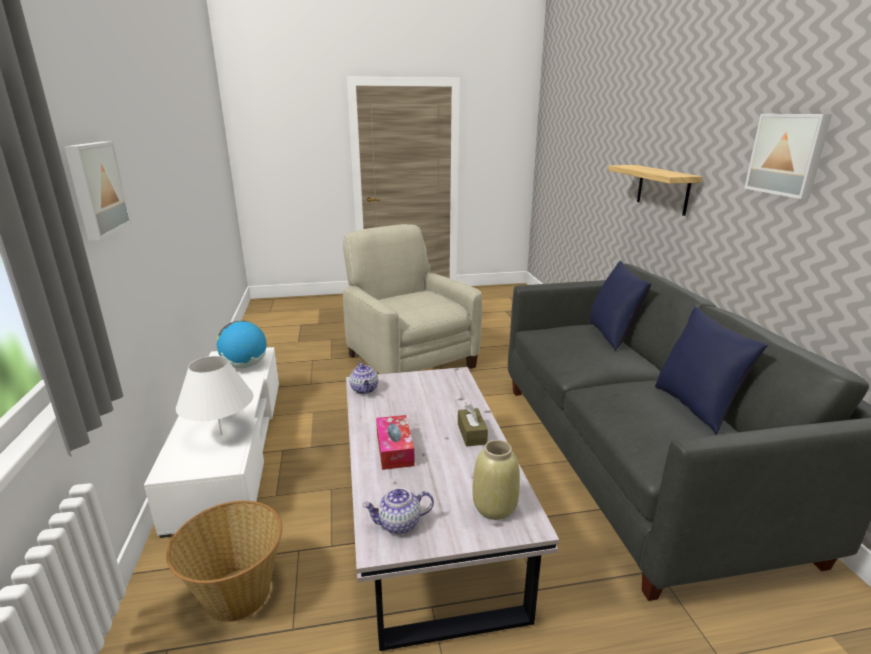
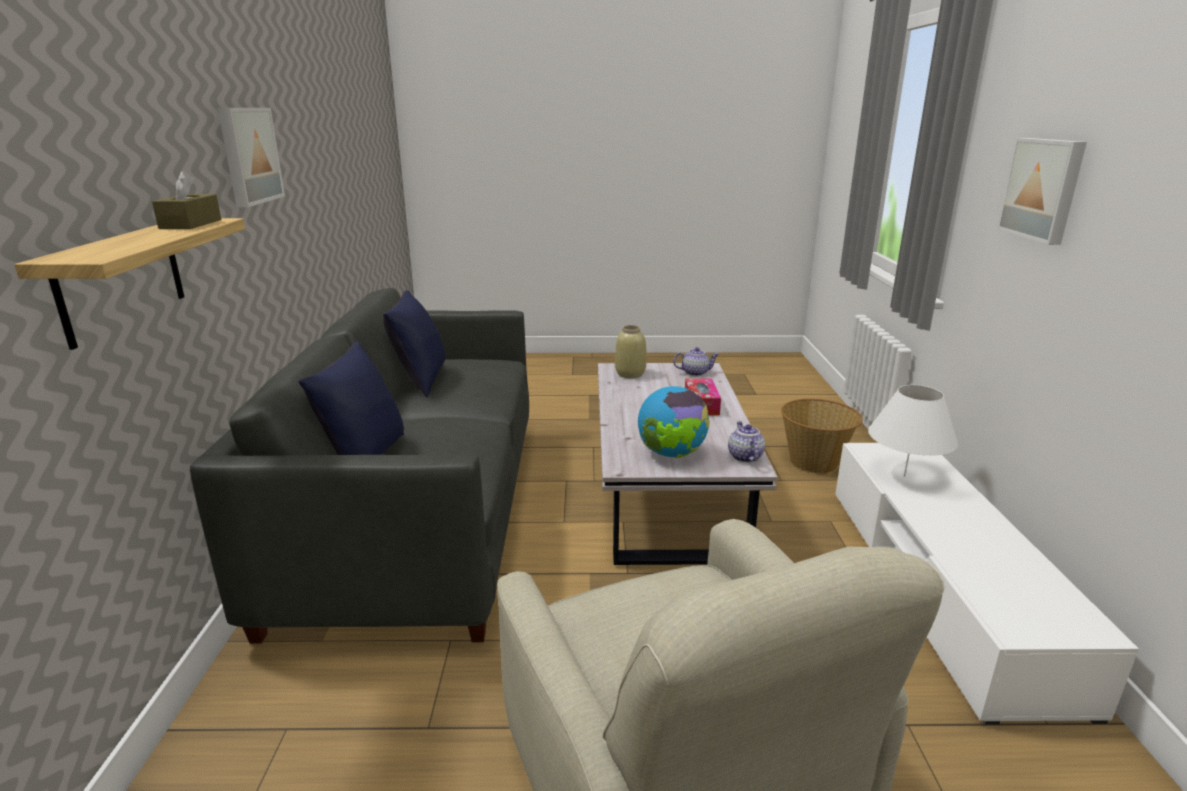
camera: 170 degrees left, 0 degrees up
globe [217,320,266,368] -> globe moved to [638,386,710,458]
brown tissue box [458,404,488,447] -> brown tissue box moved to [152,171,221,229]

